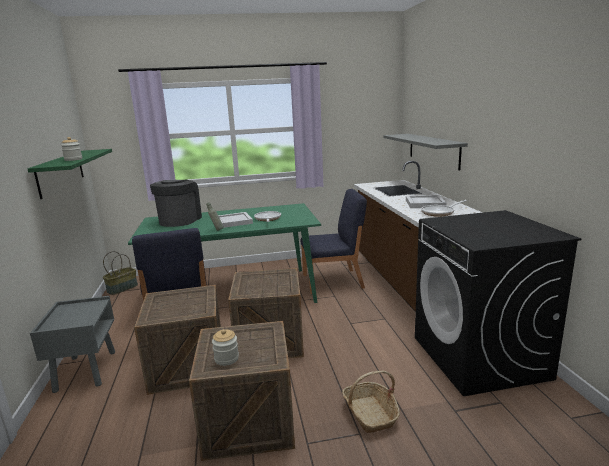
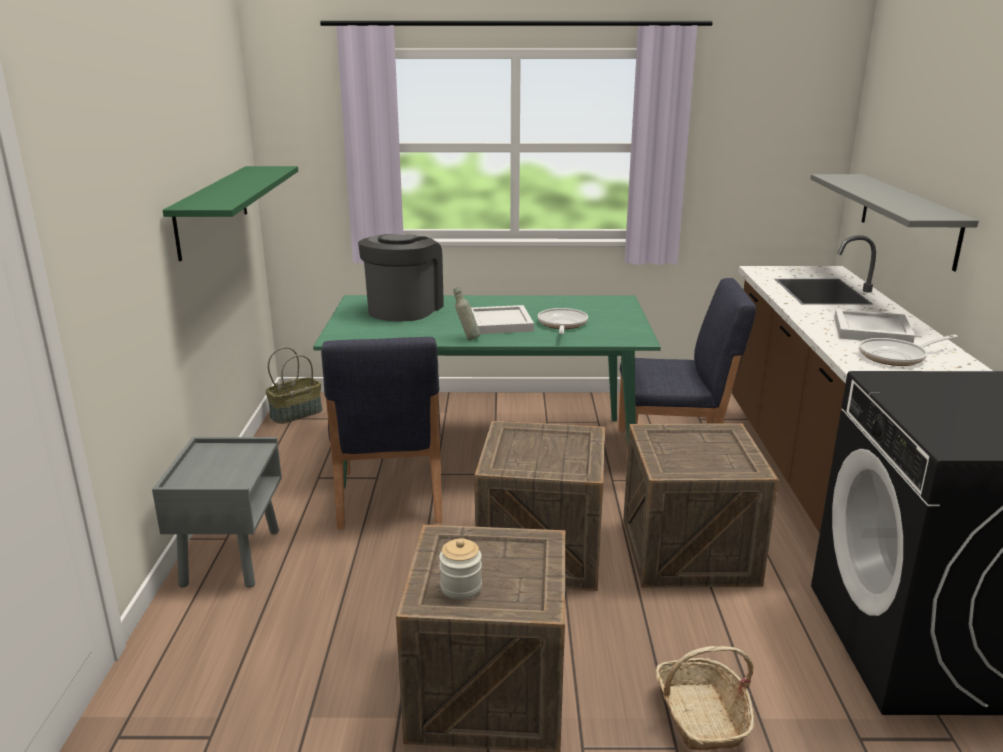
camera: 10 degrees right, 5 degrees up
jar [61,137,82,161] -> none
crate [134,285,221,395] -> crate moved to [623,423,779,588]

